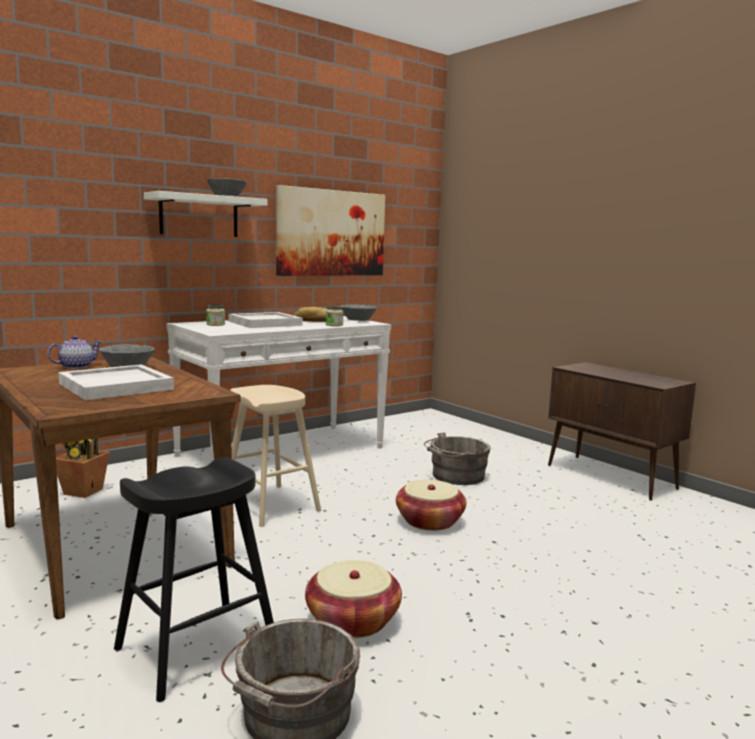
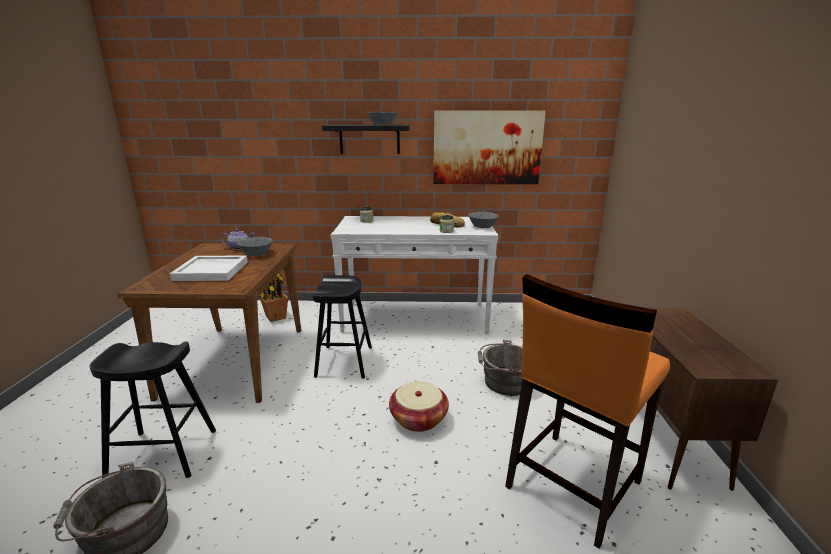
camera: 40 degrees right, 10 degrees up
white shelf [144,191,267,237] -> black shelf [322,125,410,154]
white tray [229,312,303,328] -> none
beige stool [230,385,321,527] -> black stool [313,275,372,379]
basket [305,560,402,638] -> none
none -> orange stool [505,274,670,549]

